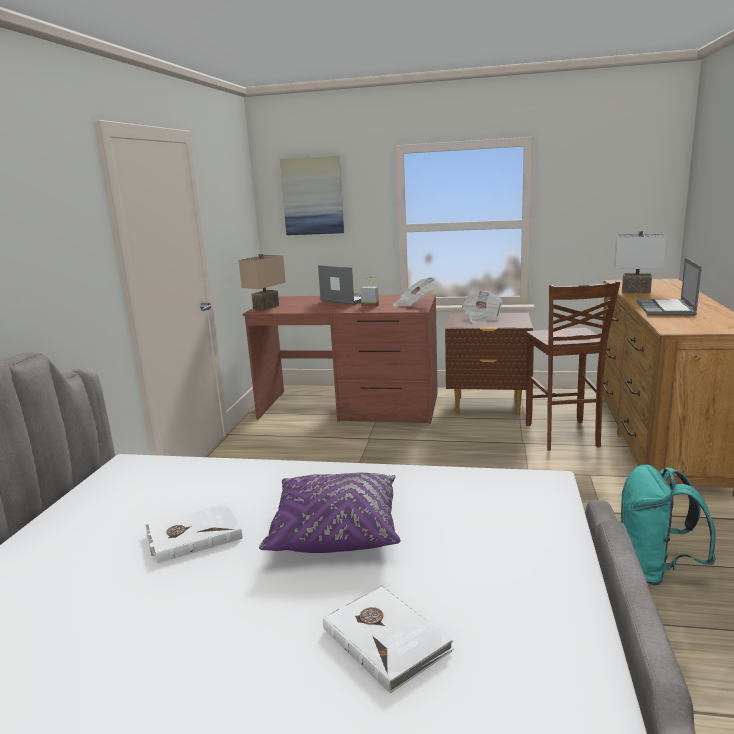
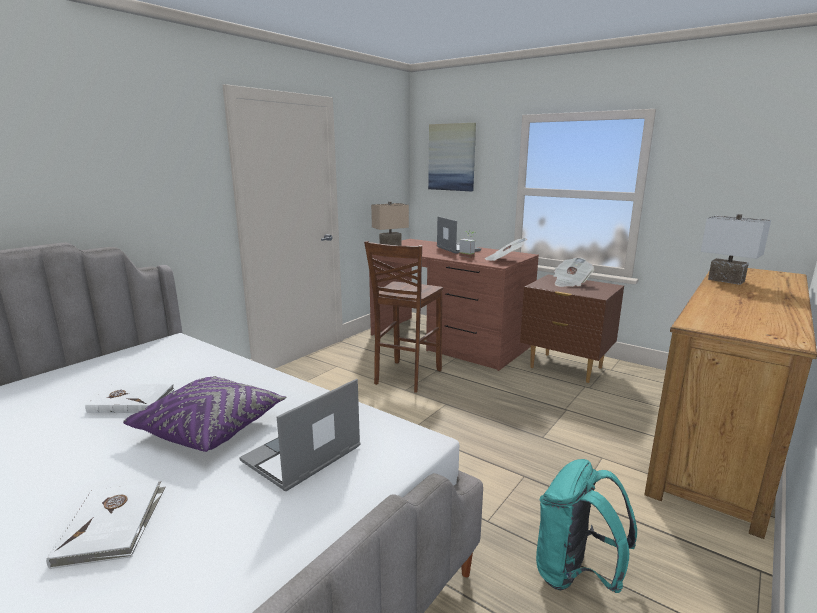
camera: 25 degrees right, 0 degrees up
brown stool [526,281,620,451] -> brown stool moved to [364,241,443,393]
laptop [637,258,702,316] -> laptop moved to [239,379,361,491]

